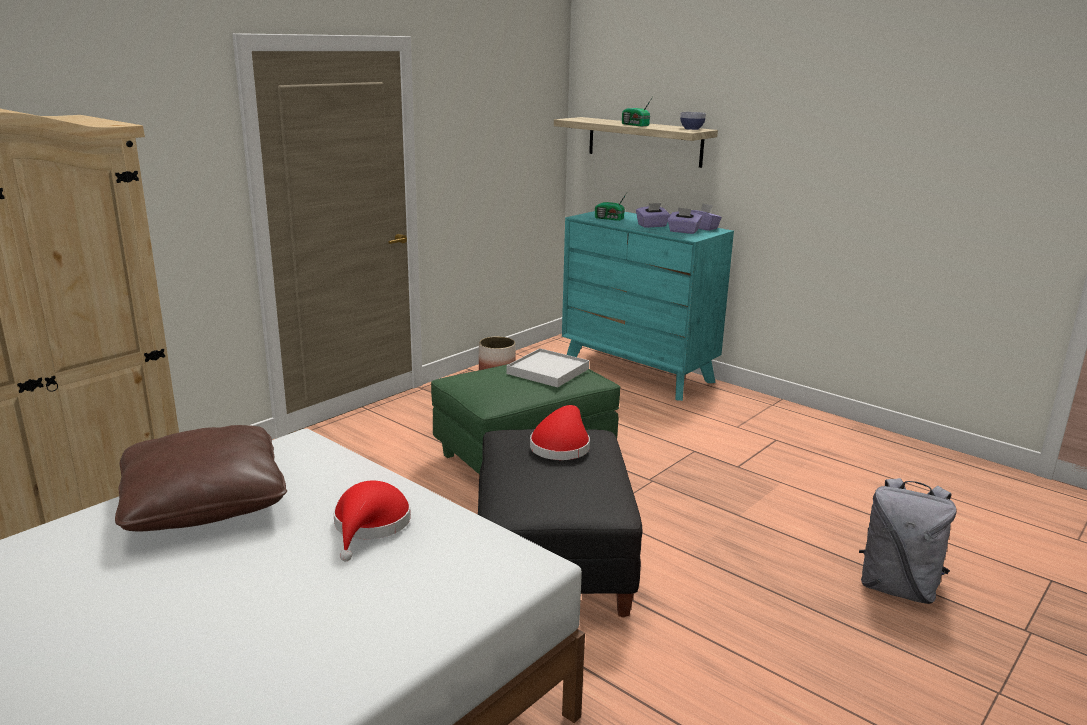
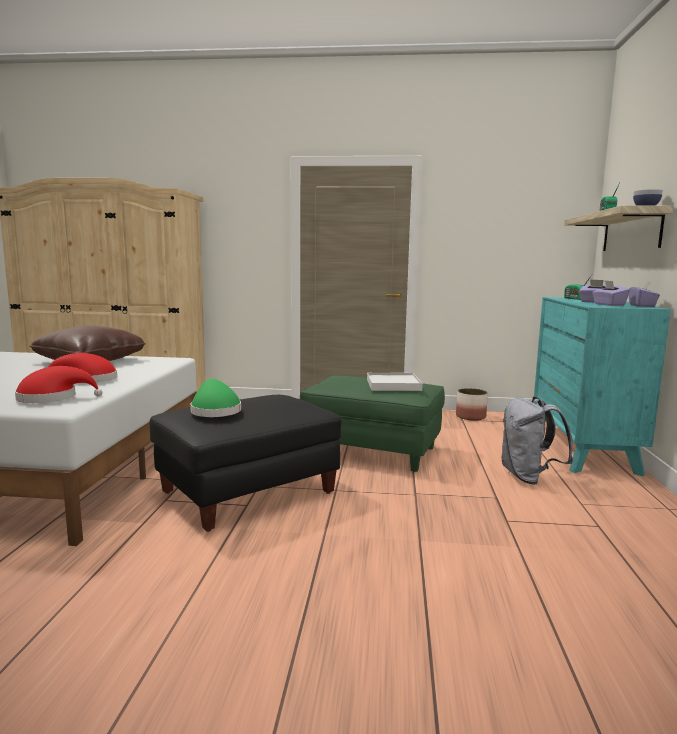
camera: 55 degrees right, 10 degrees down
red hat [530,405,590,460] -> red hat moved to [15,366,103,403]
grey backpack [859,478,957,604] -> grey backpack moved to [501,397,573,485]
none -> green hat [190,379,241,417]

